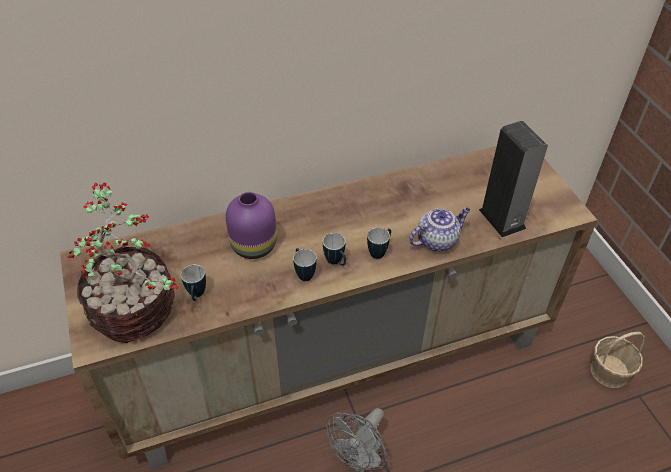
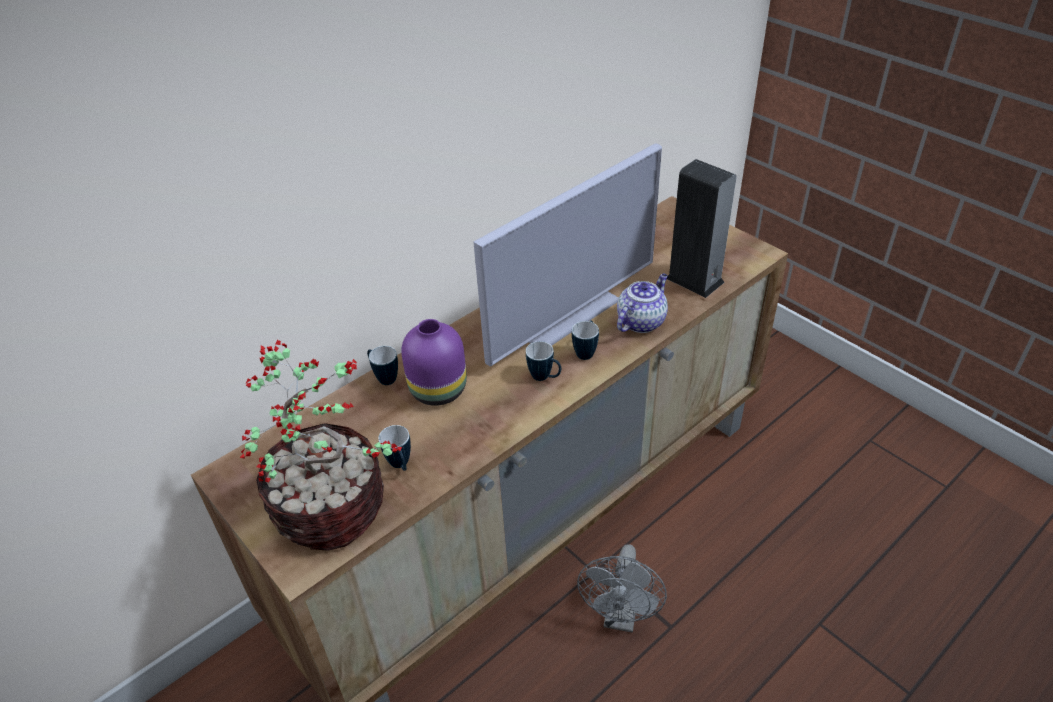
camera: 20 degrees left, 5 degrees down
mug [293,248,317,281] -> mug moved to [367,346,398,385]
basket [591,332,645,388] -> none
none -> television [473,143,662,366]

